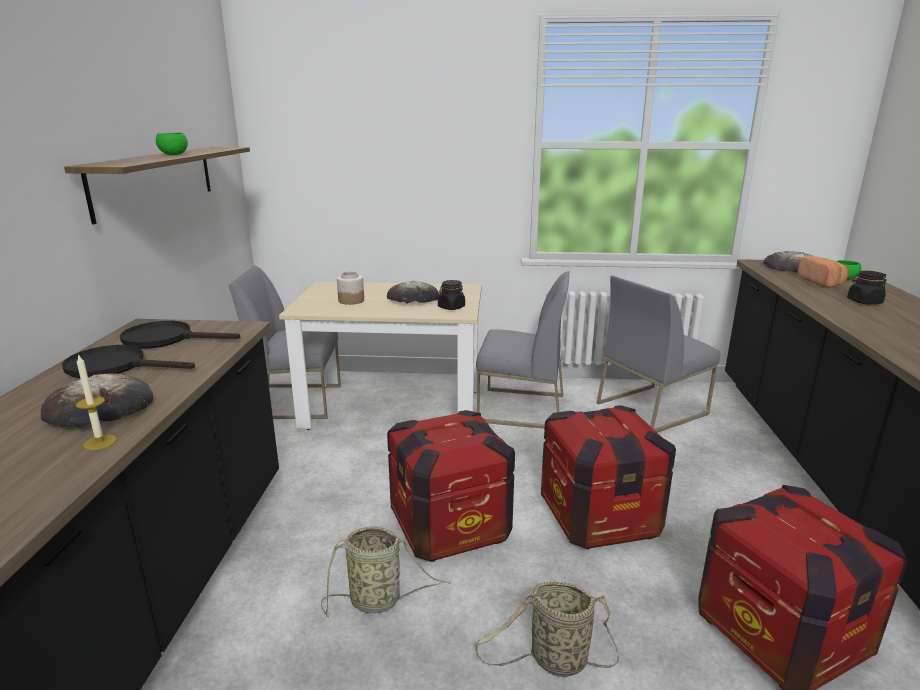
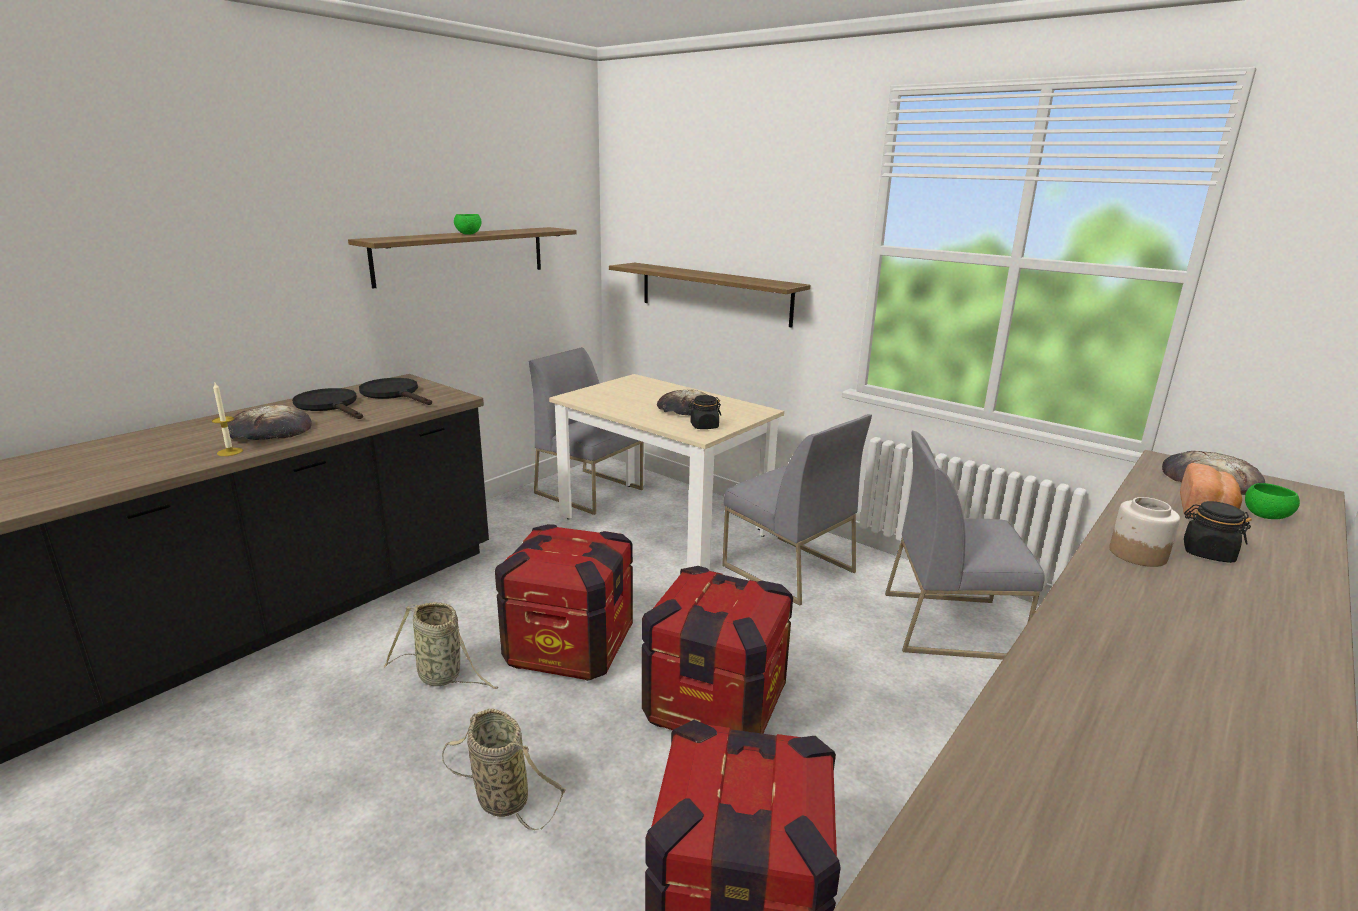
camera: 35 degrees right, 0 degrees up
jar [337,272,364,305] -> jar moved to [1109,497,1180,567]
none -> shelf [609,263,810,328]

